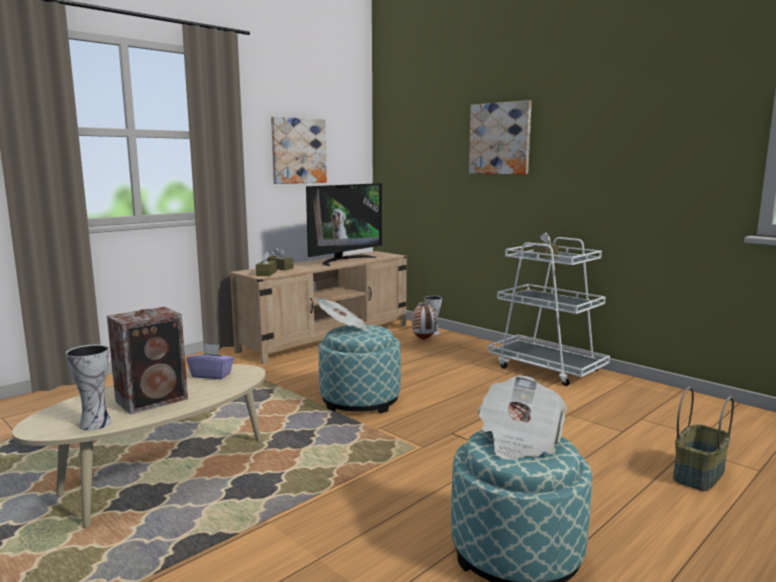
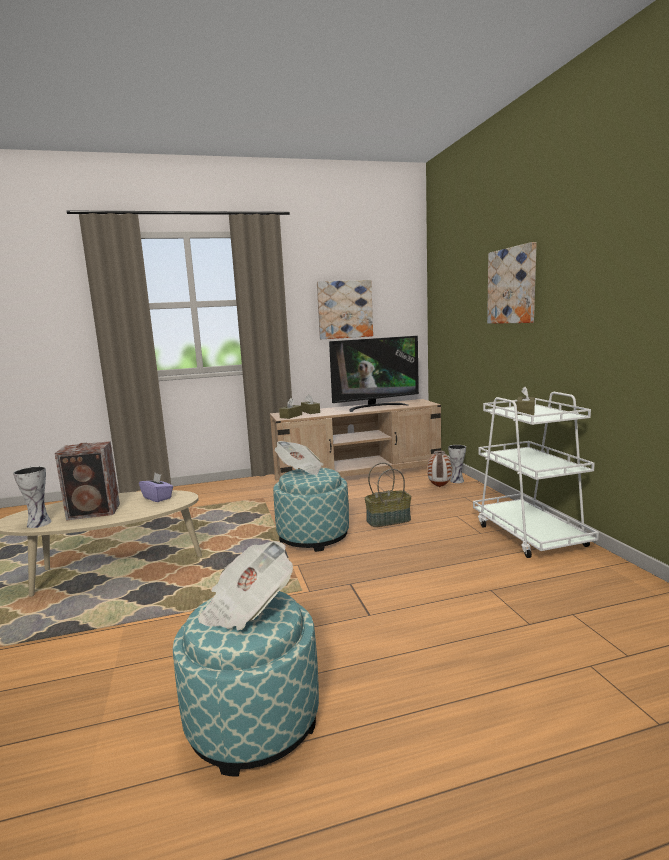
camera: 30 degrees right, 0 degrees up
basket [673,387,734,491] -> basket moved to [365,462,411,527]

